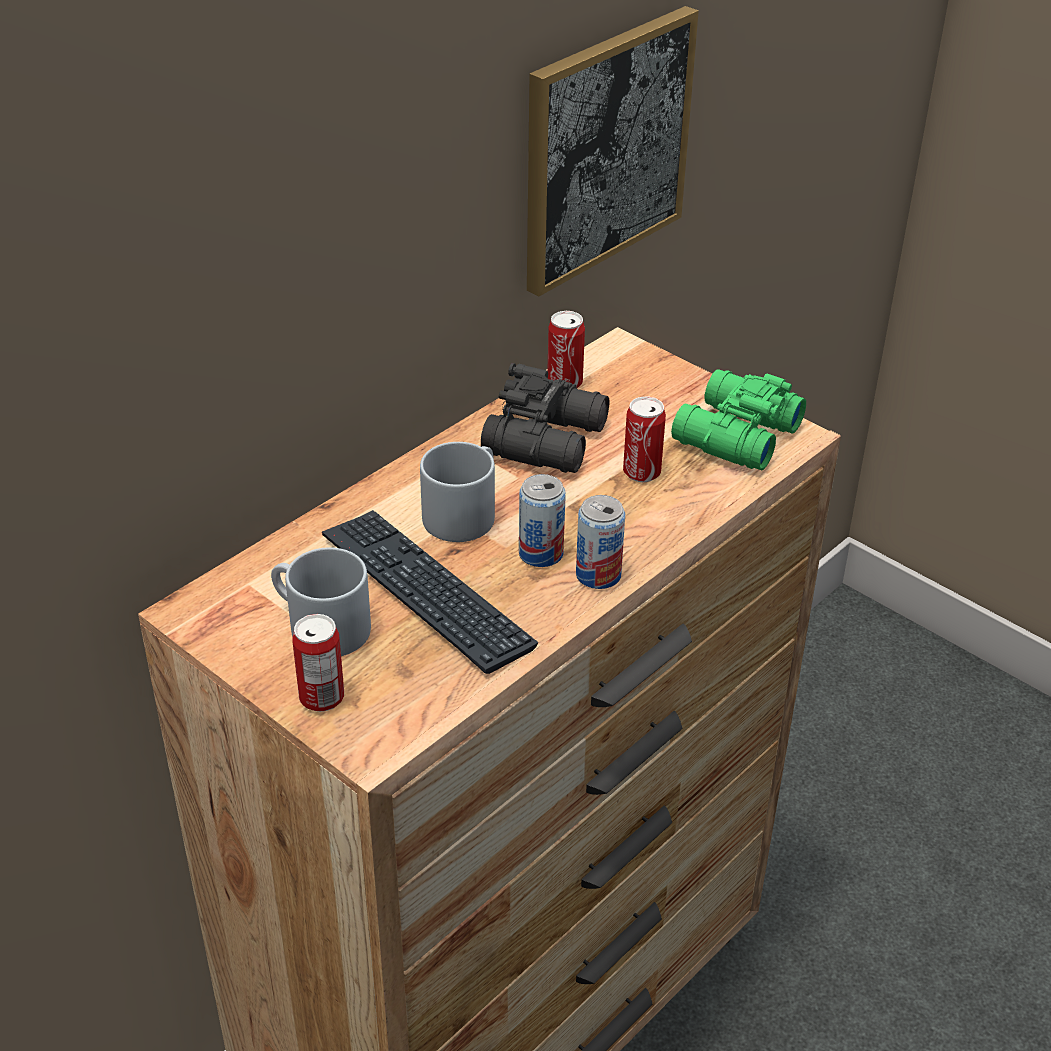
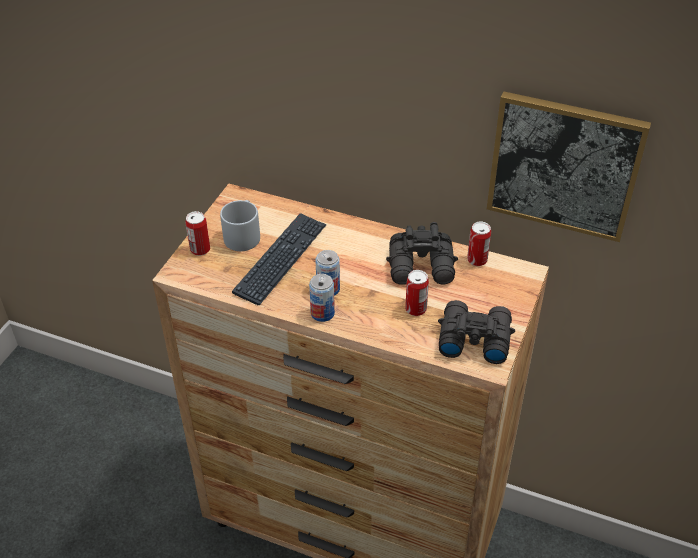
camera: 70 degrees right, 5 degrees up
grey mug [420,442,495,542] -> none
green binoculars [671,369,806,471] -> black binoculars [438,300,515,364]

